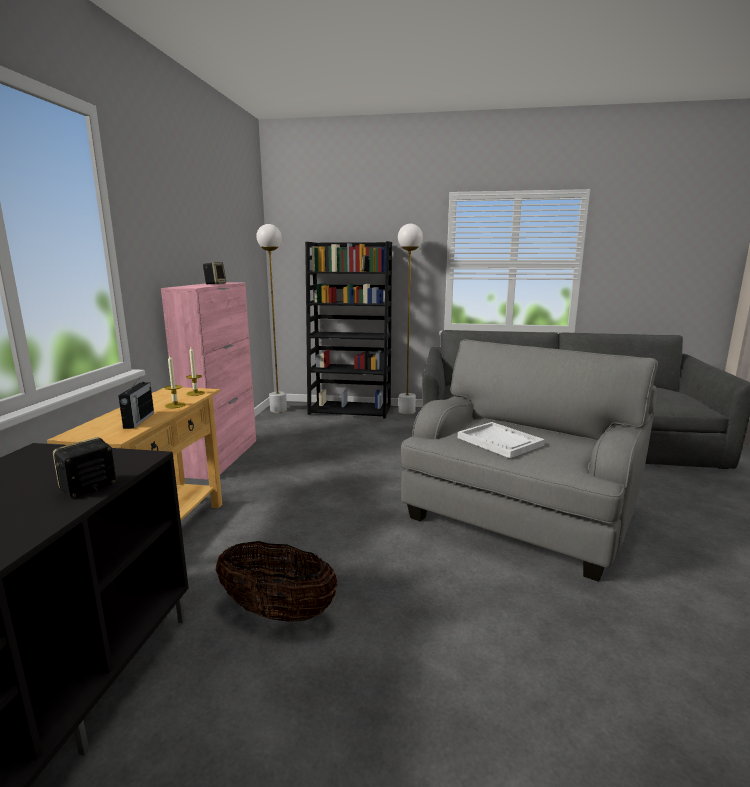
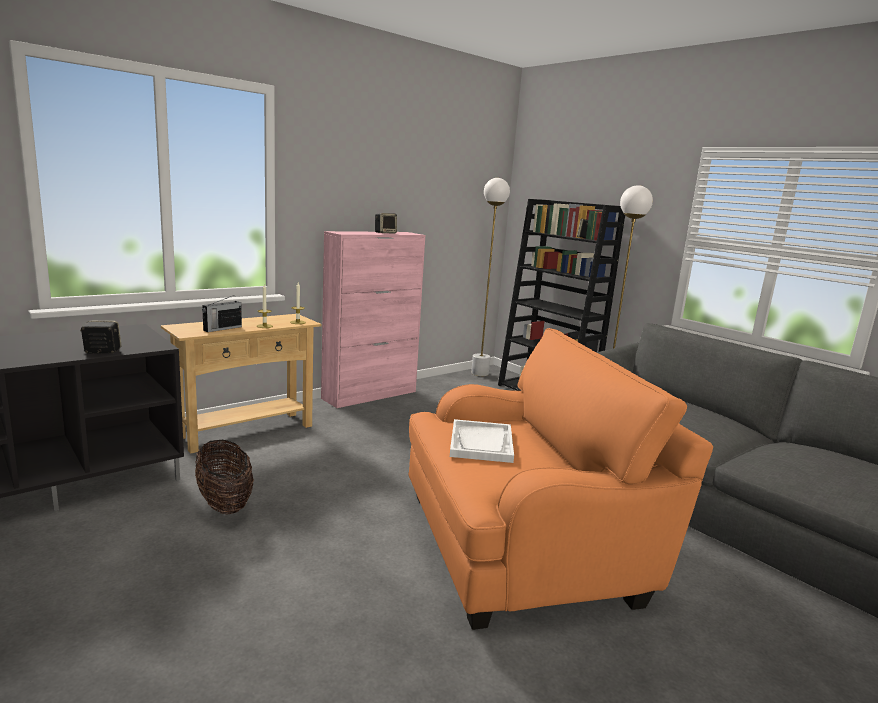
camera: 40 degrees right, 0 degrees up
grey armchair [401,339,658,582] -> orange armchair [409,328,713,630]

